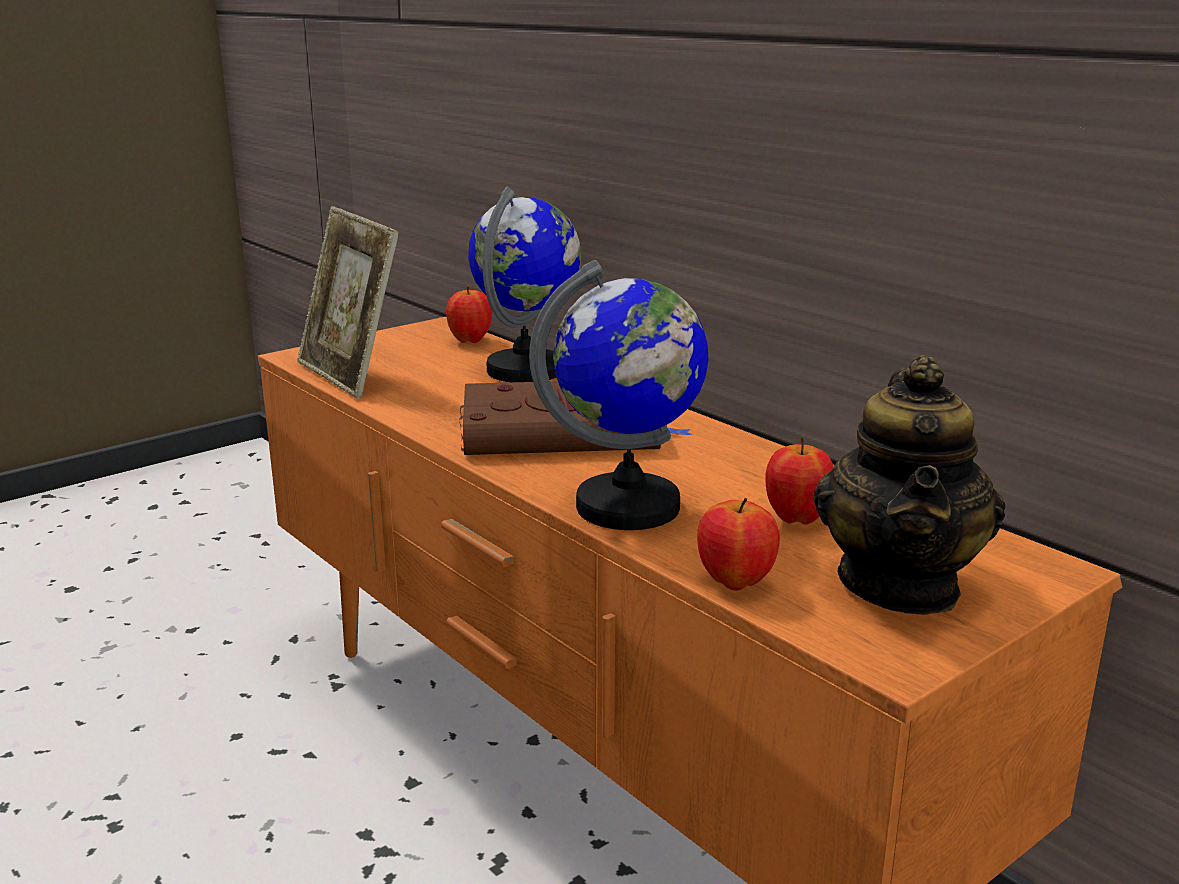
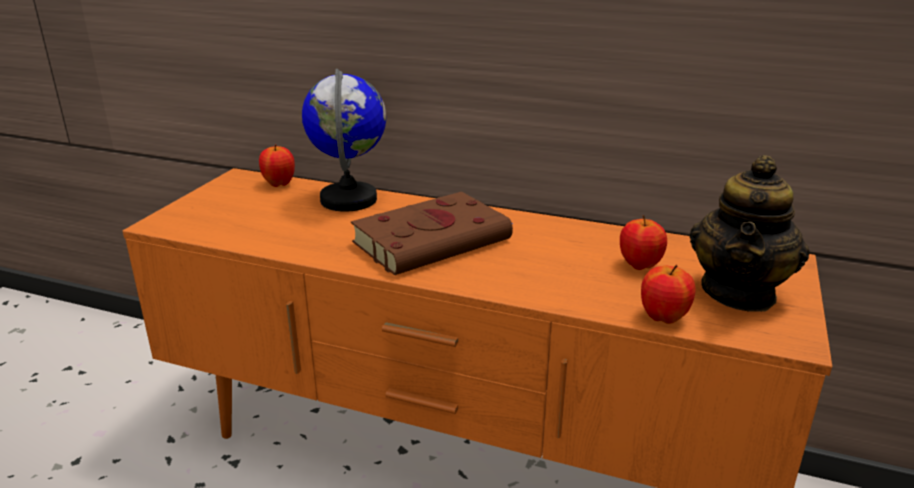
camera: 30 degrees left, 5 degrees up
picture frame [297,206,399,399] -> none
globe [529,260,709,530] -> none
teapot [813,355,1006,615] -> teapot turned 45 degrees clockwise [689,155,810,312]

